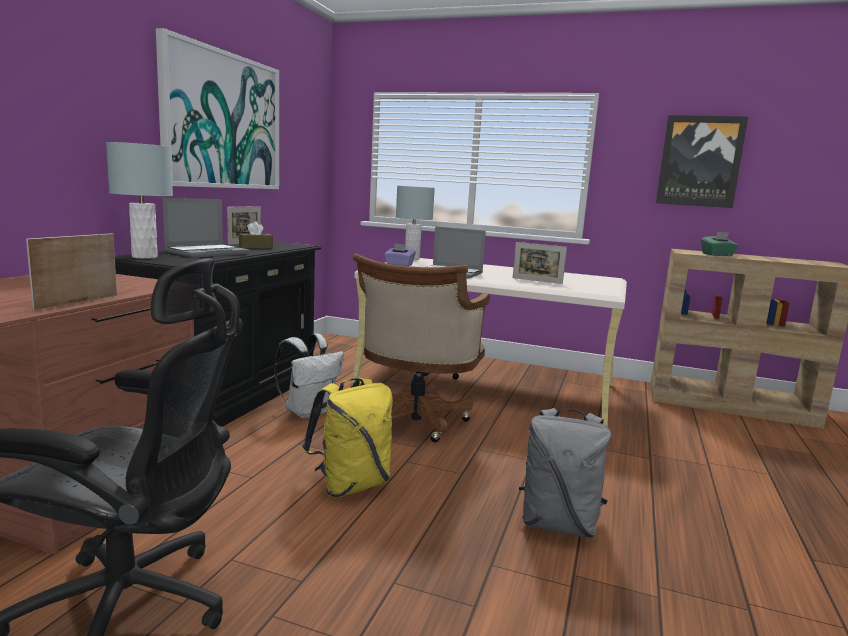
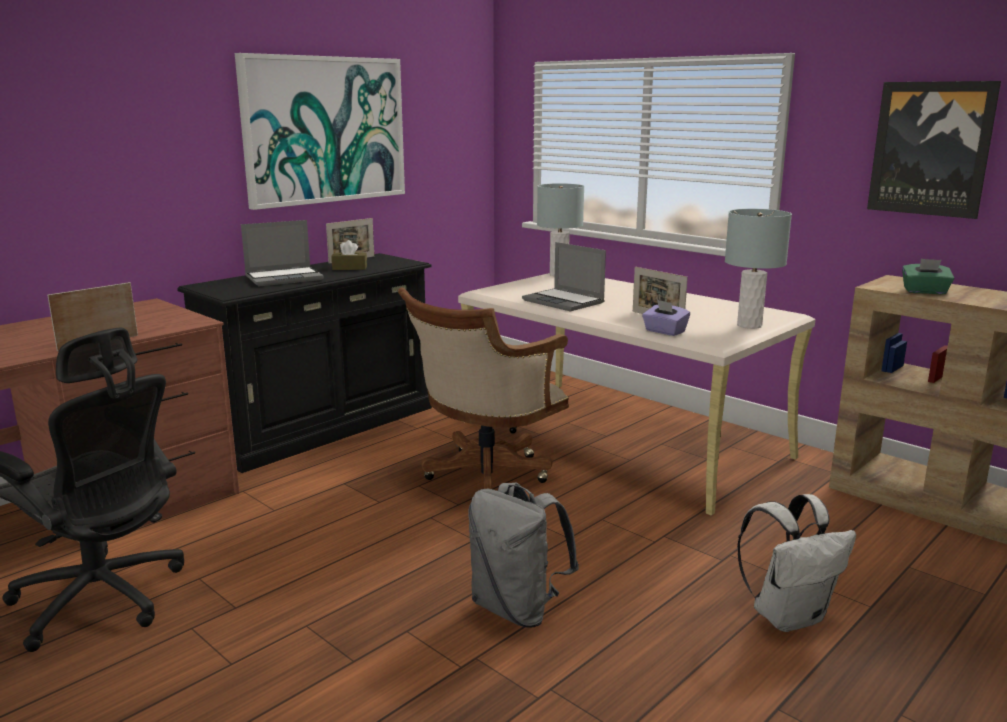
camera: 25 degrees right, 5 degrees up
grey table lamp [106,142,173,259] -> grey table lamp moved to [725,209,792,329]
white backpack [274,333,344,419] -> white backpack moved to [737,494,856,632]
yellow backpack [302,378,393,497] -> none
purple tissue box [385,243,416,266] -> purple tissue box moved to [642,300,690,336]

